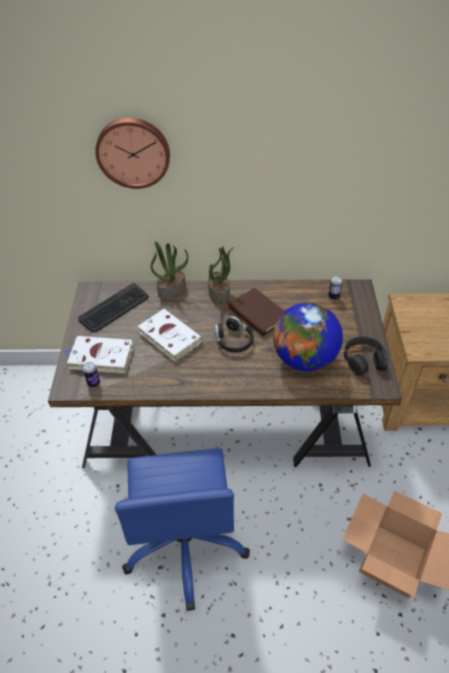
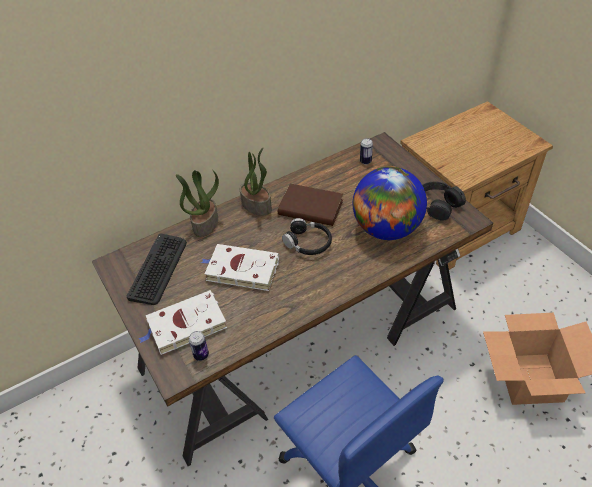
camera: 30 degrees left, 0 degrees up
wall clock [95,118,170,189] -> none

